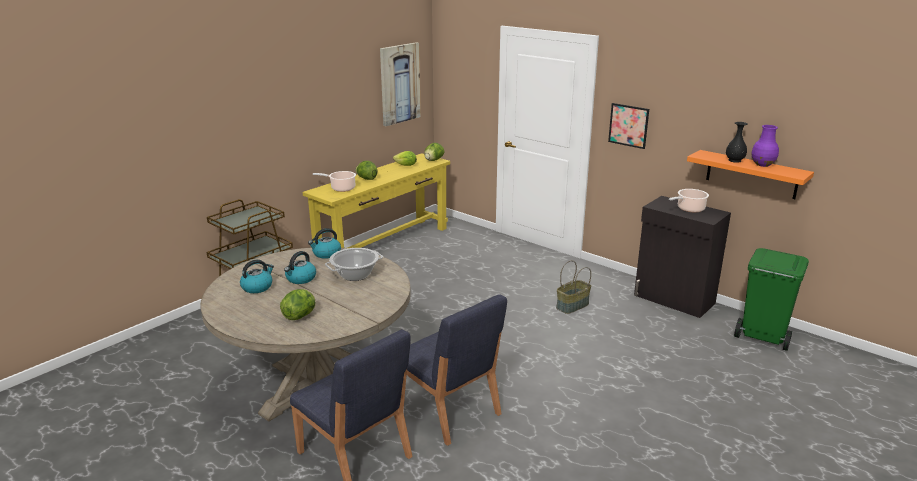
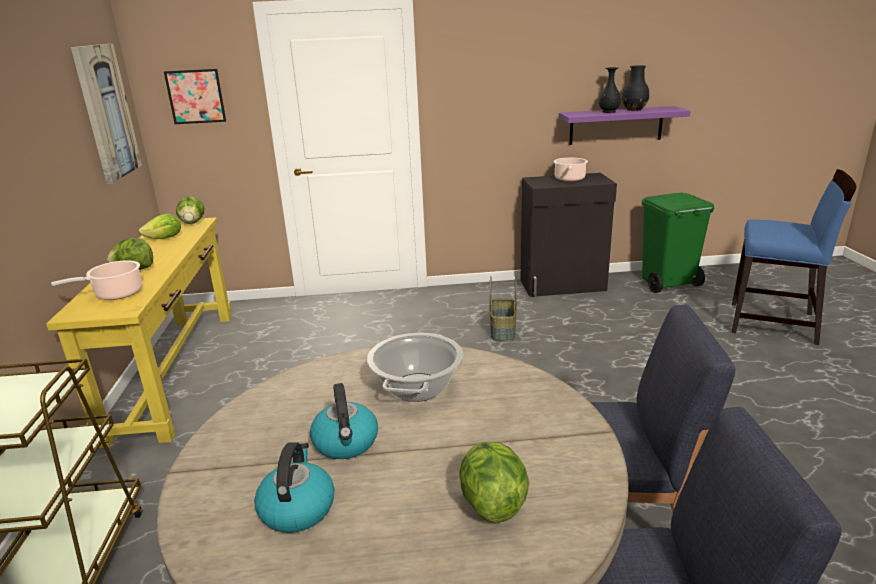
camera: 45 degrees left, 0 degrees up
kettle [308,228,341,259] -> none
picture [608,103,649,149] -> picture moved to [164,69,226,124]
orange shelf [687,150,814,199] -> purple shelf [559,106,690,145]
purple vase [751,125,779,167] -> black vase [621,65,649,111]
none -> blue chair [732,169,856,345]

